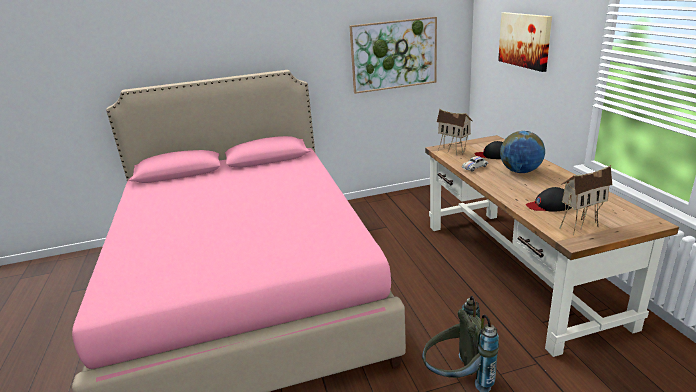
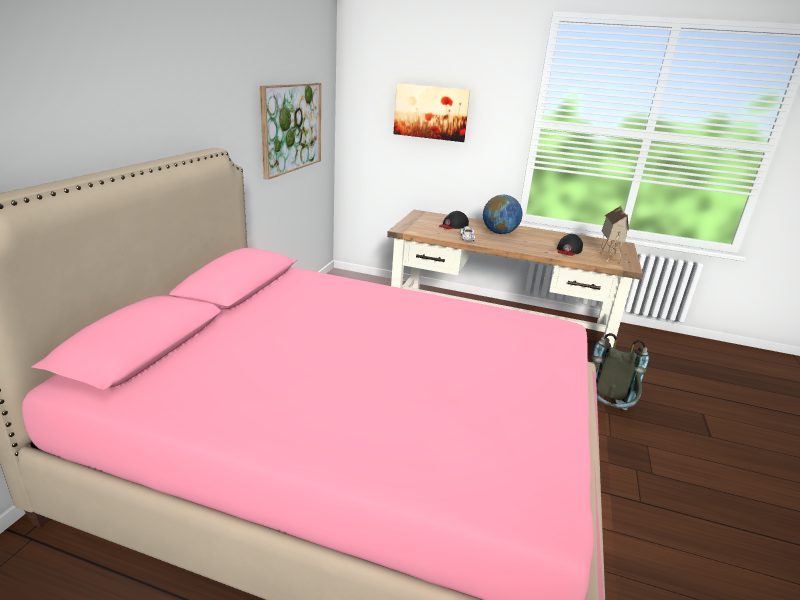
camera: 60 degrees left, 0 degrees up
toy house [437,109,473,155] -> none

